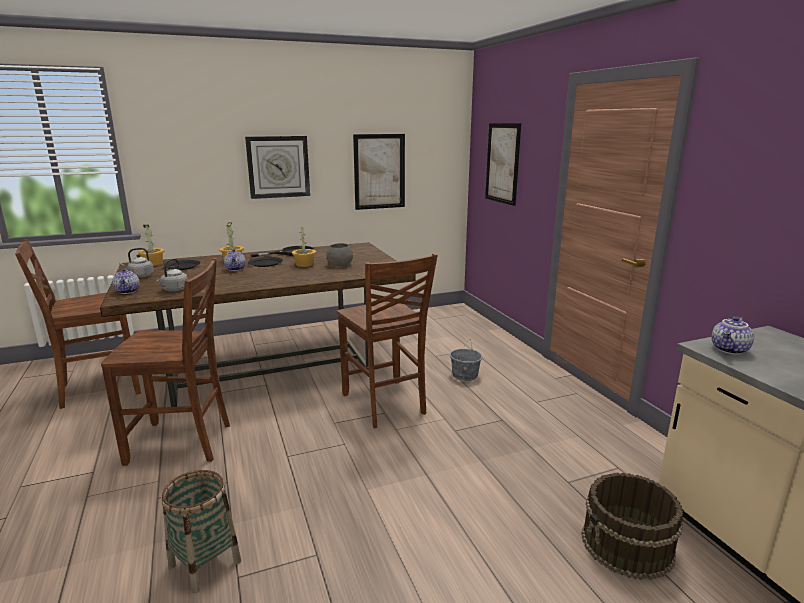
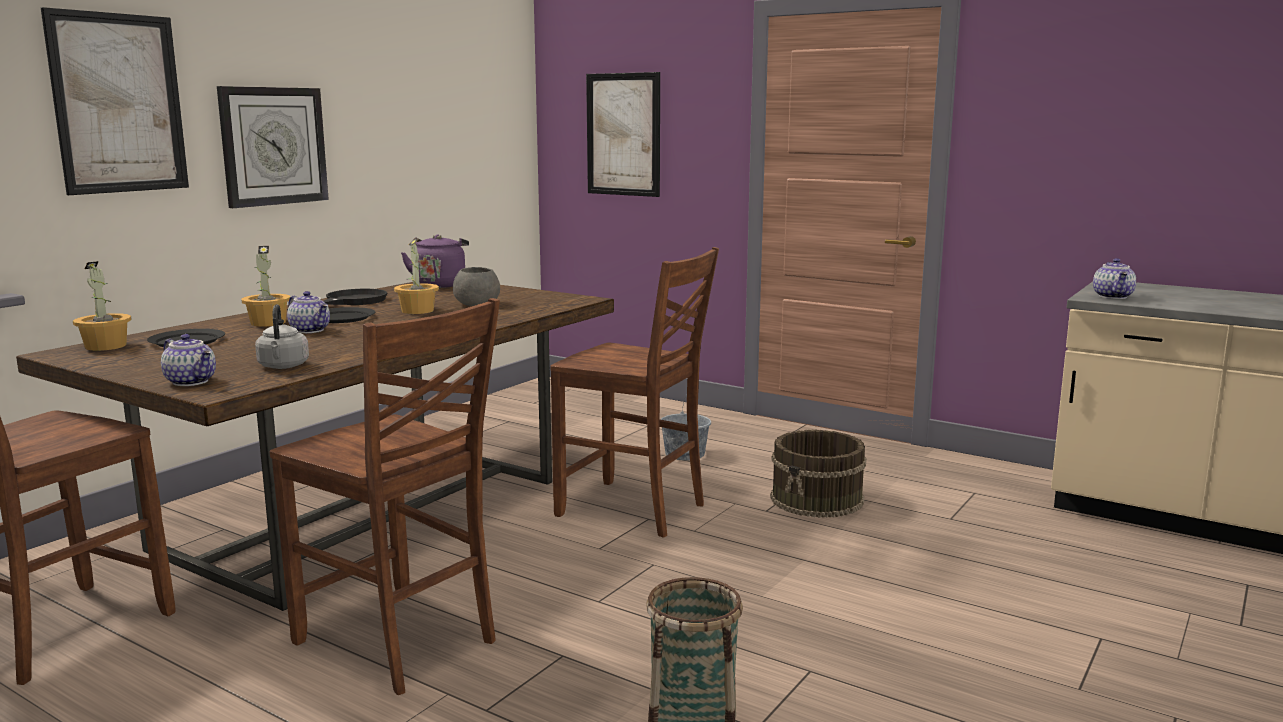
camera: 35 degrees left, 5 degrees down
brown chair [101,258,230,466] -> brown chair turned 75 degrees clockwise [269,298,500,695]
grey kettle [119,248,154,278] -> none
picture [353,134,405,210] -> picture moved to [41,7,189,195]
brown bucket [581,472,683,580] -> brown bucket moved to [770,429,866,518]
none -> purple kettle [401,235,469,288]

